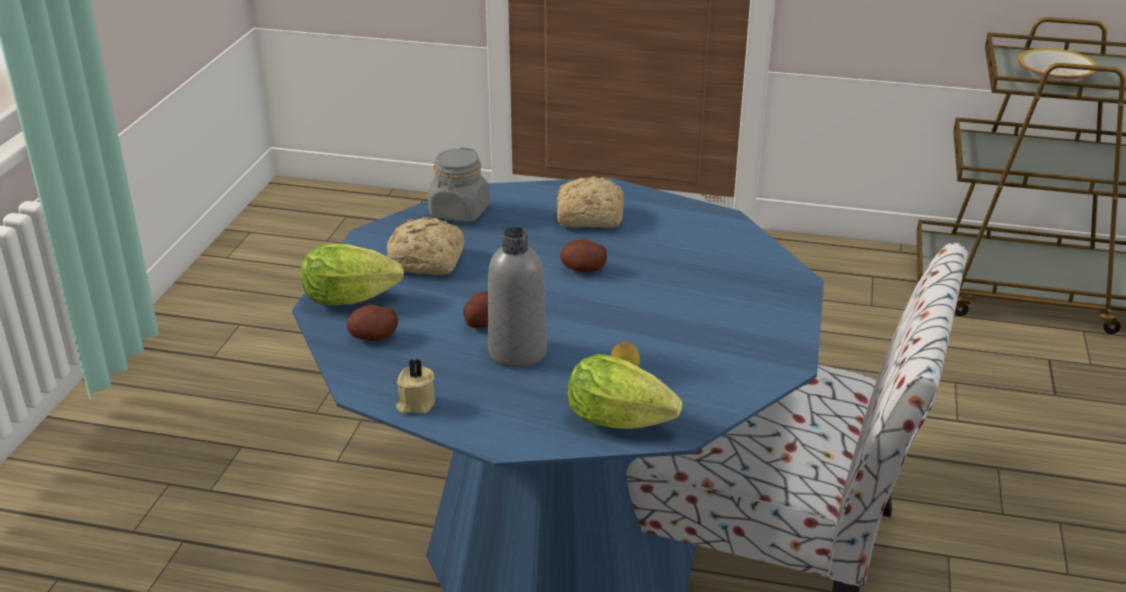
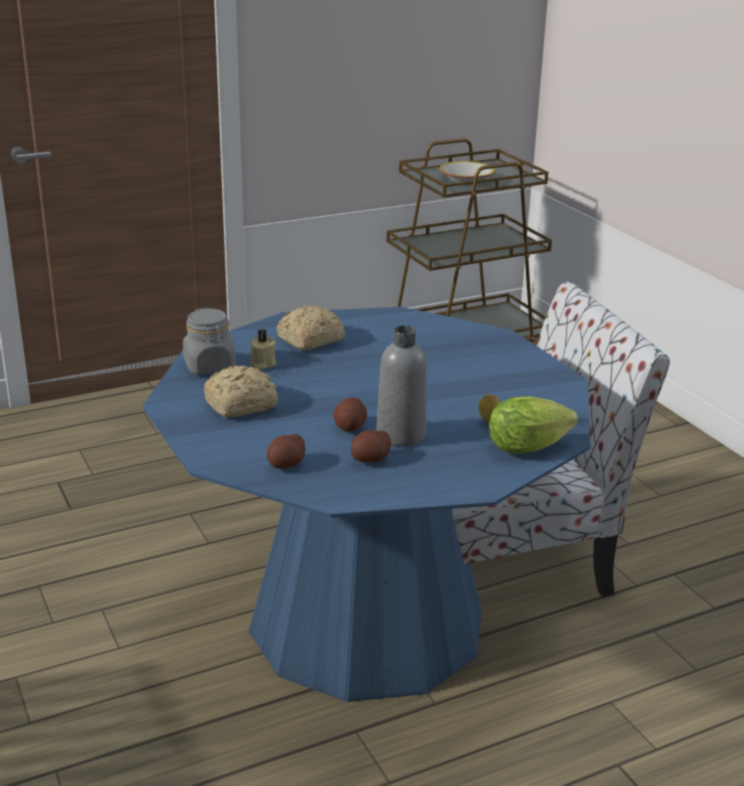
camera: 40 degrees left, 5 degrees down
lettuce [301,244,404,305] -> none
beige candle [396,358,435,414] -> beige candle moved to [250,329,276,370]
potato [560,239,607,273] -> potato moved to [351,430,391,462]

